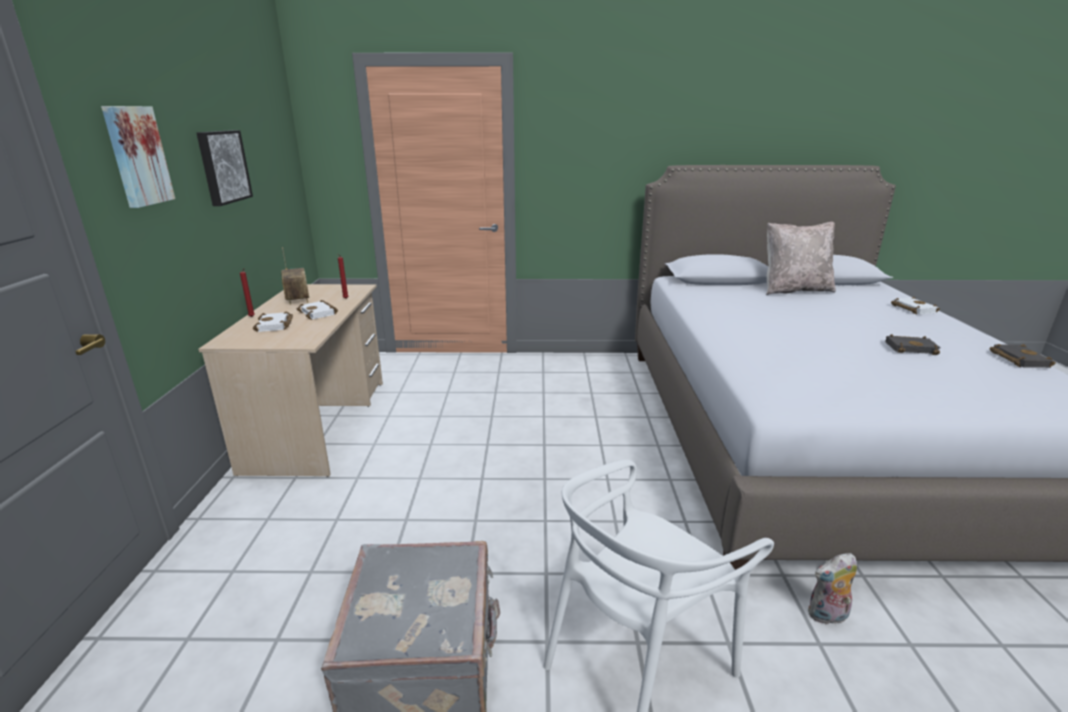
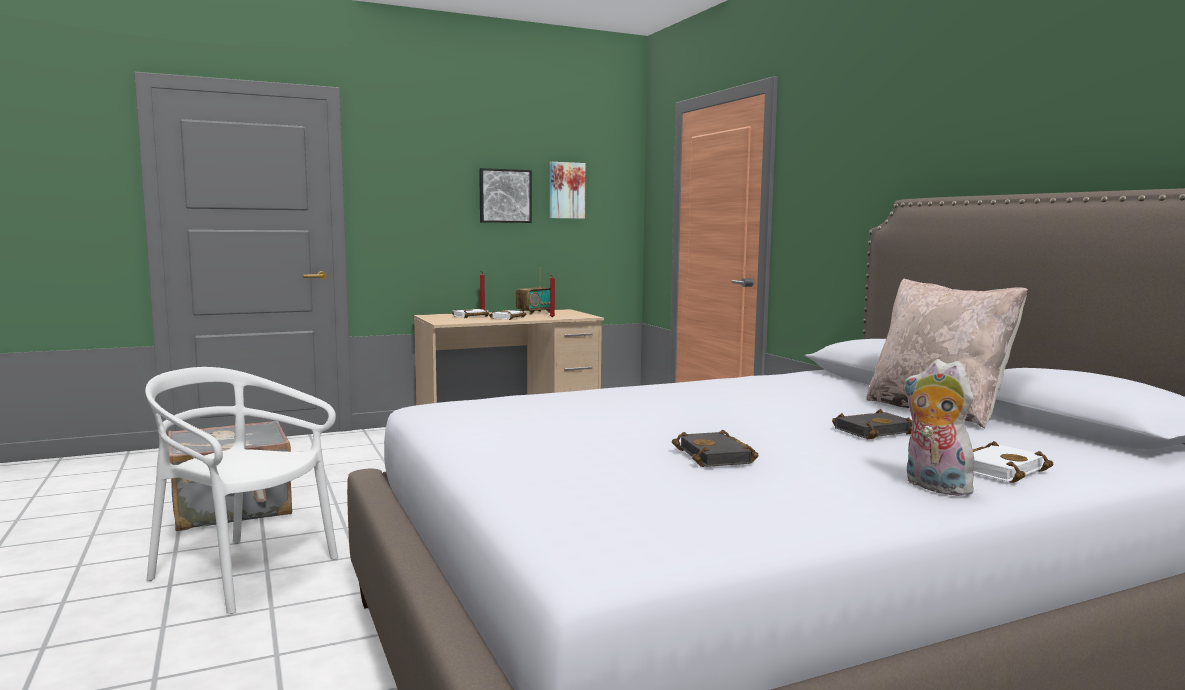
camera: 65 degrees right, 15 degrees down
picture [101,106,175,208] -> picture moved to [550,162,586,219]
plush toy [808,553,857,625] -> plush toy moved to [904,359,974,496]
black book [989,344,1056,368] -> black book moved to [832,409,912,439]

